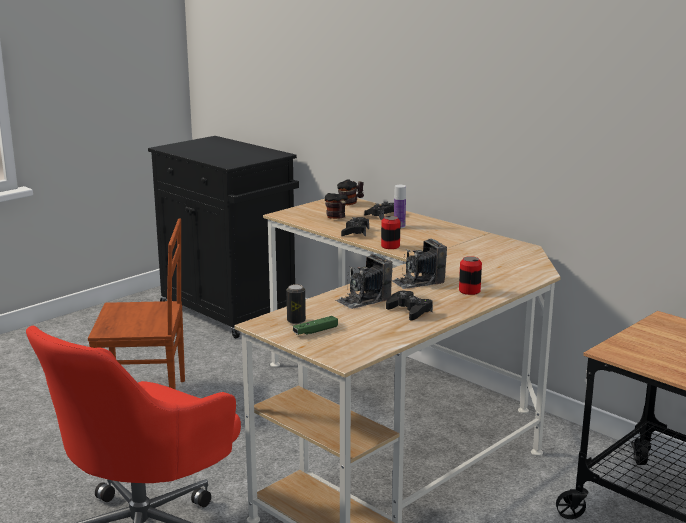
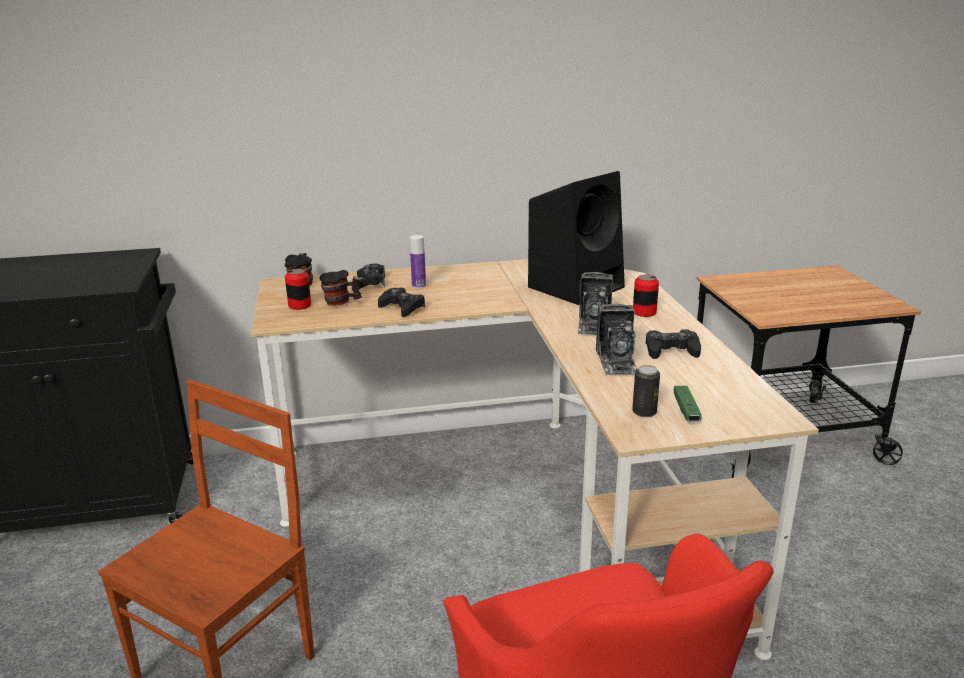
camera: 55 degrees left, 5 degrees up
can [381,216,401,249] -> can moved to [285,269,311,310]
none -> black speaker [528,171,625,305]

